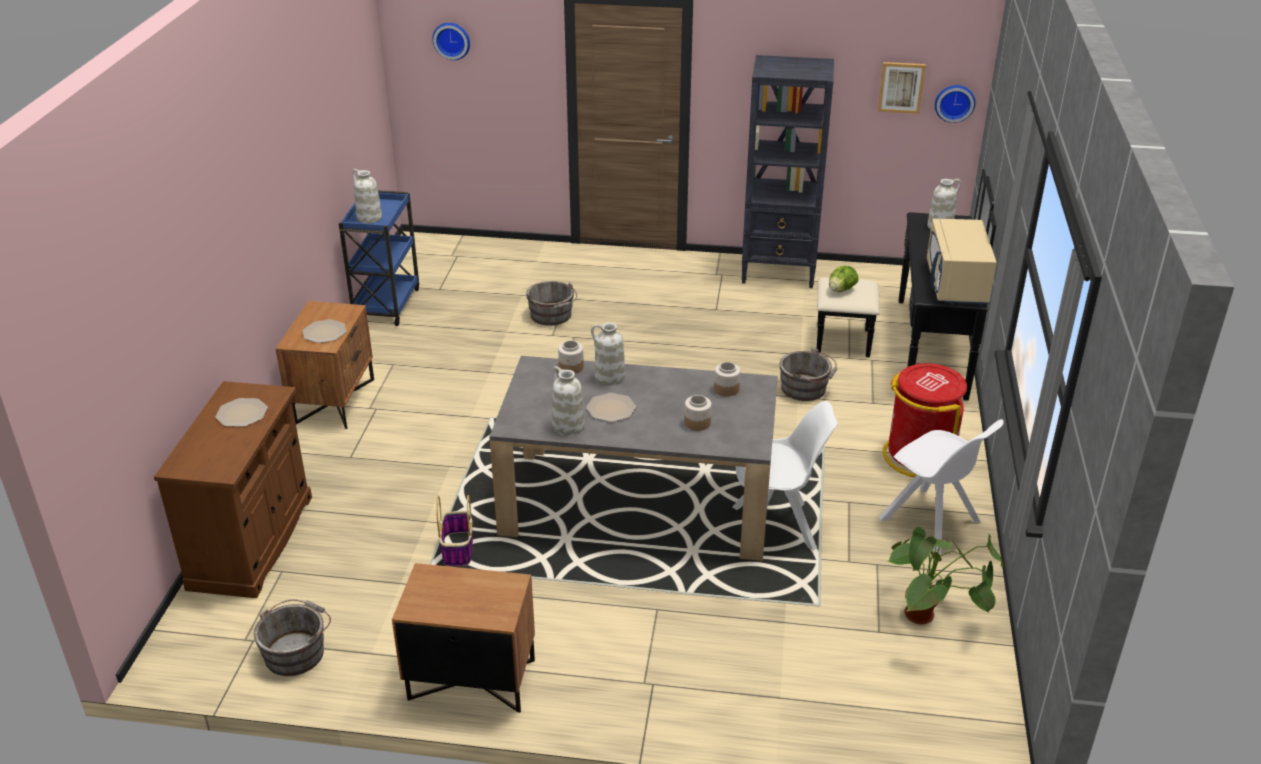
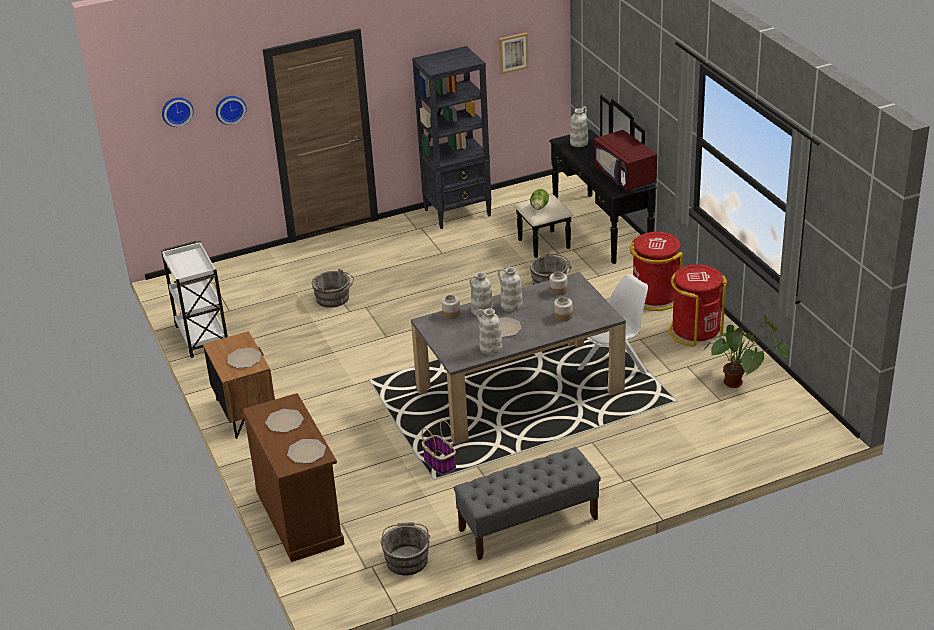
camera: 30 degrees left, 0 degrees up
blue cart [339,190,419,326] -> white cart [161,241,228,358]
white vase [352,169,382,224] -> white vase moved to [498,267,523,312]
brown nightstand [392,563,535,713] -> grey bench [454,447,601,560]
white chair [879,419,1004,554] -> red trash can [669,264,727,347]
beige microwave [927,219,997,306] -> red microwave [594,130,657,192]
wall clock [935,85,976,123] -> wall clock moved to [216,96,247,125]
none -> plate [287,439,326,463]

